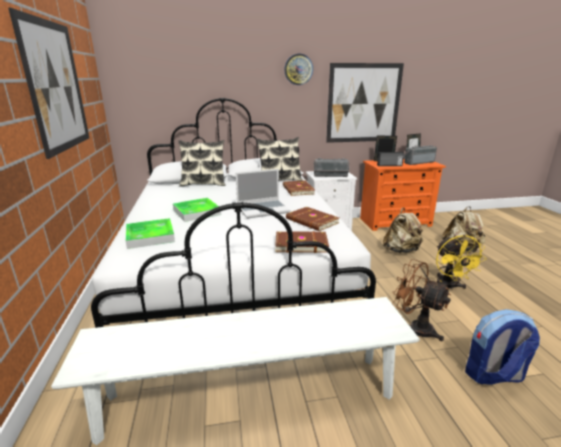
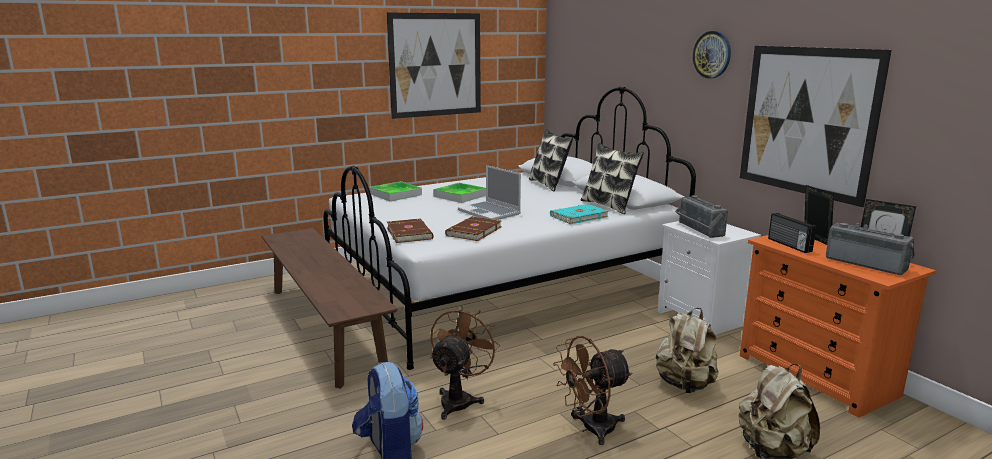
camera: 70 degrees right, 5 degrees down
white bench [51,297,420,445] -> brown bench [262,228,397,389]
brown book [283,180,315,196] -> turquoise book [550,204,609,224]
yellow fan [436,235,487,290] -> brown fan [553,336,633,445]

